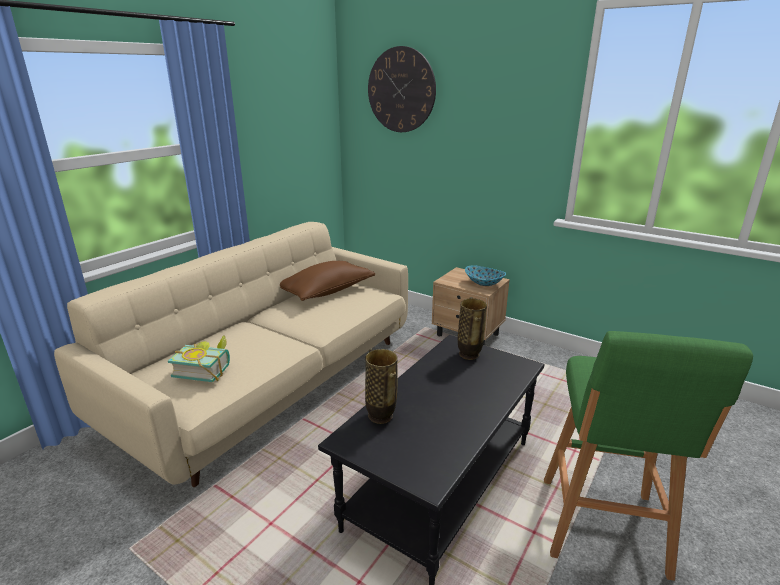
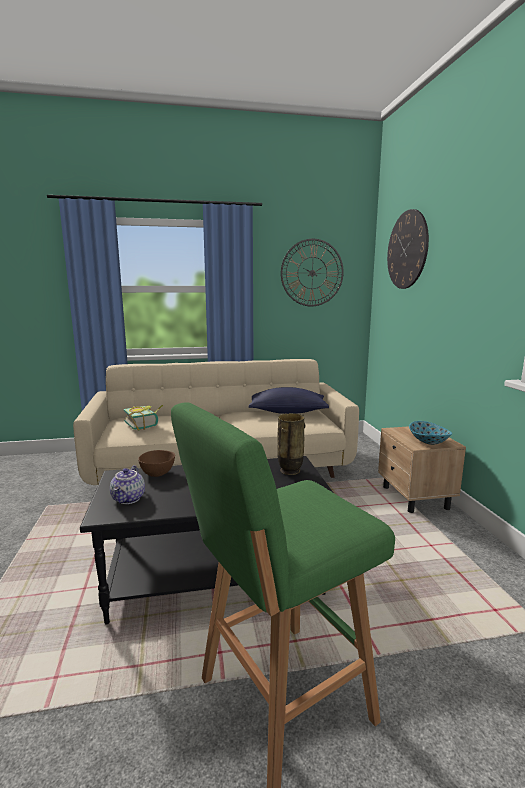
camera: 45 degrees right, 10 degrees down
brown pillow [280,261,375,301] -> blue pillow [248,387,329,414]
vase [365,348,398,424] -> brown bowl [138,450,175,477]
none -> teapot [110,465,145,504]
none -> wall clock [281,239,344,307]

